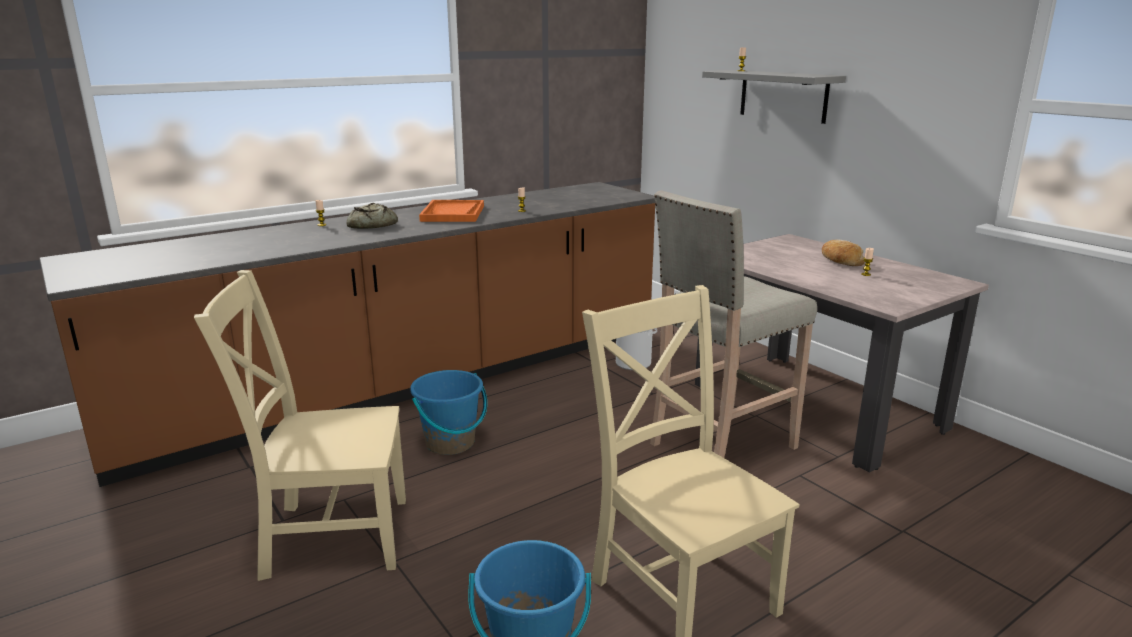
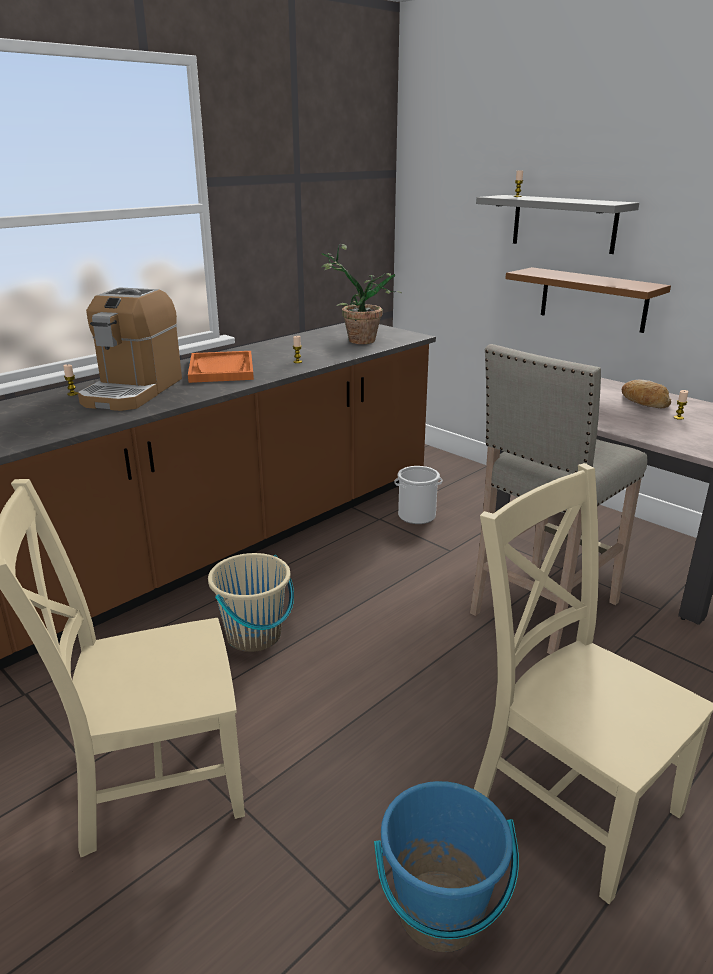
camera: 10 degrees left, 5 degrees up
bread [346,203,398,229] -> coffee machine [78,287,182,411]
blue bucket [410,370,487,455] -> beige bucket [208,553,294,652]
none -> potted plant [321,244,402,344]
none -> brown shelf [505,267,671,333]

